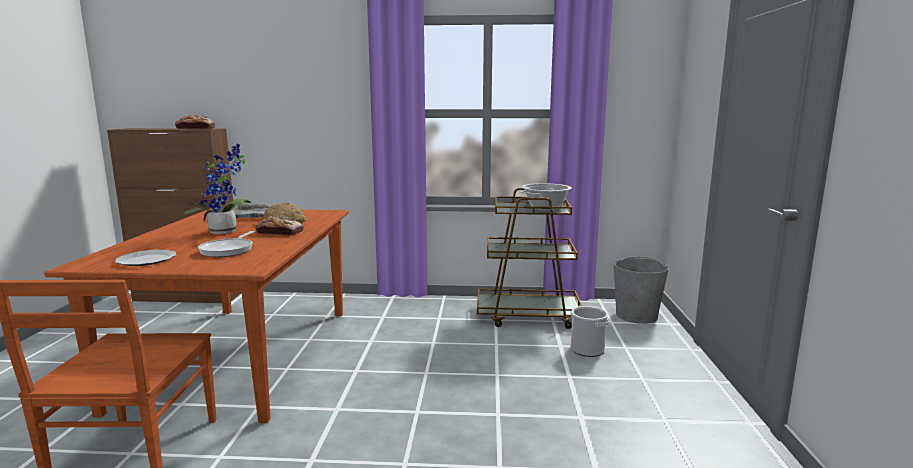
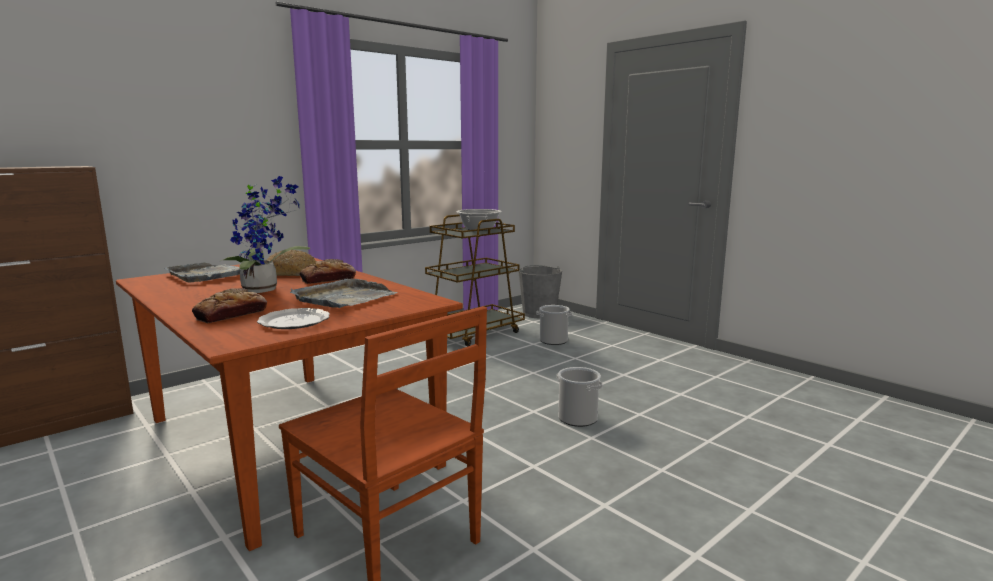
camera: 45 degrees left, 0 degrees up
bread [175,115,215,129] -> bread moved to [192,288,267,323]
frying pan [198,231,254,257] -> grey tray [290,279,398,308]
none -> bucket [557,367,602,427]

